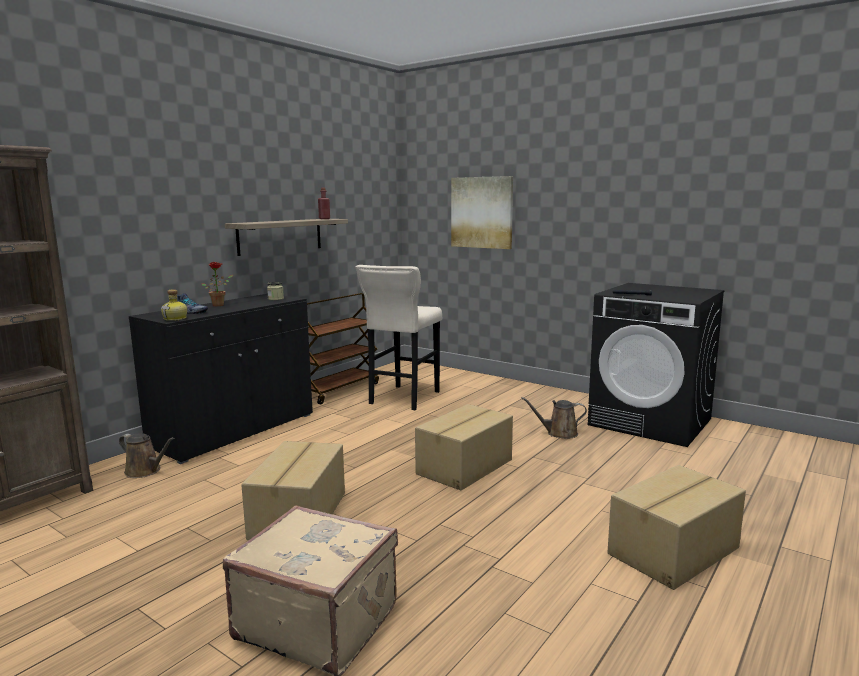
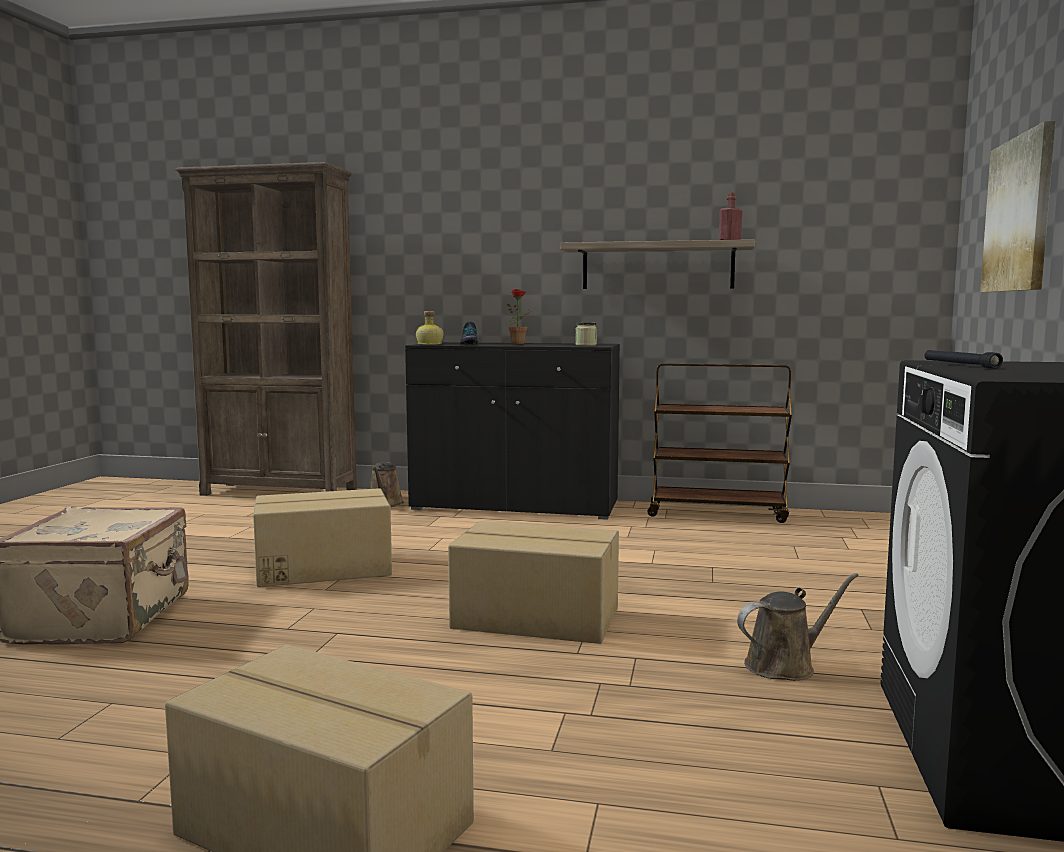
camera: 65 degrees right, 5 degrees down
beige stool [355,265,442,410] -> none
brown watering can [521,397,587,439] -> brown watering can turned 90 degrees clockwise [737,573,859,681]

